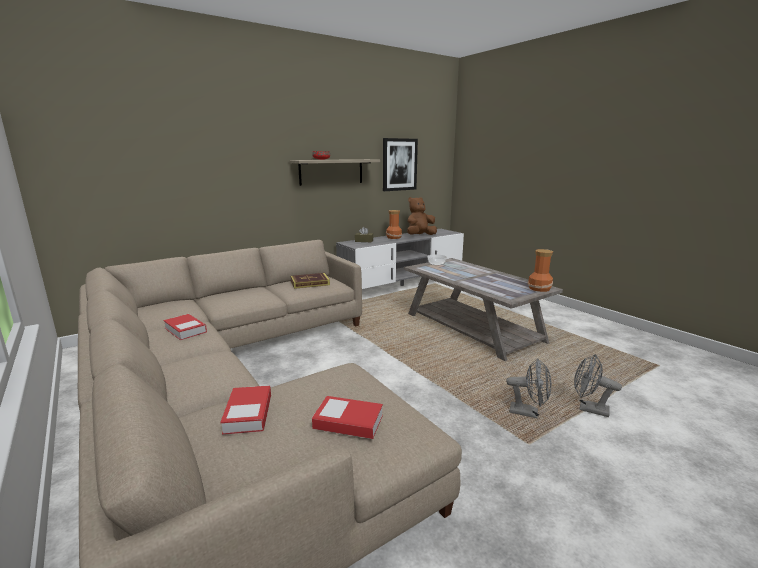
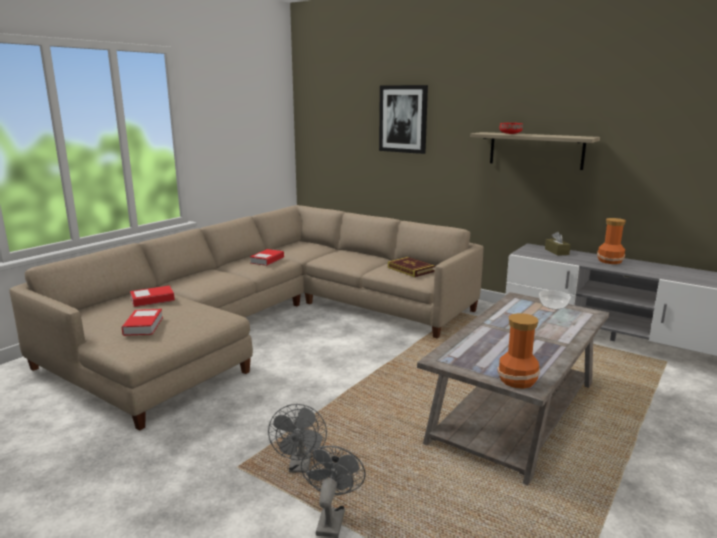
camera: 70 degrees right, 0 degrees up
picture [383,138,418,191] -> picture moved to [379,85,428,154]
brown plush toy [407,197,437,235] -> none

